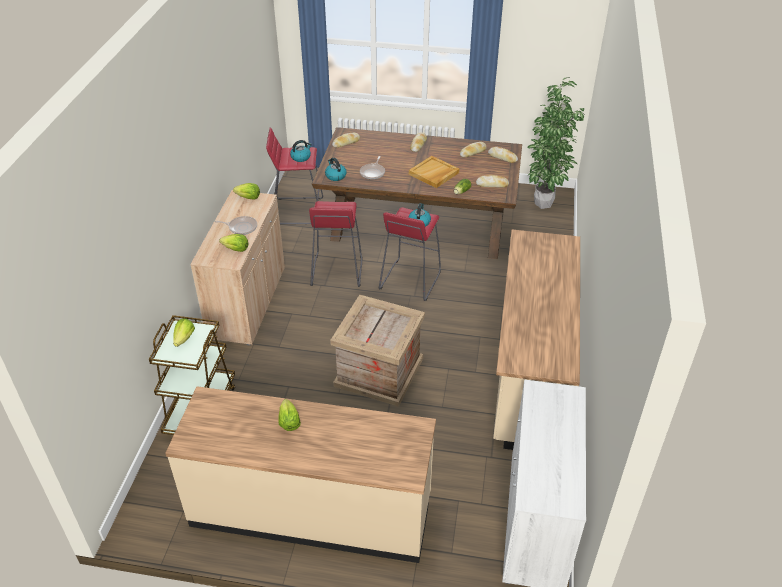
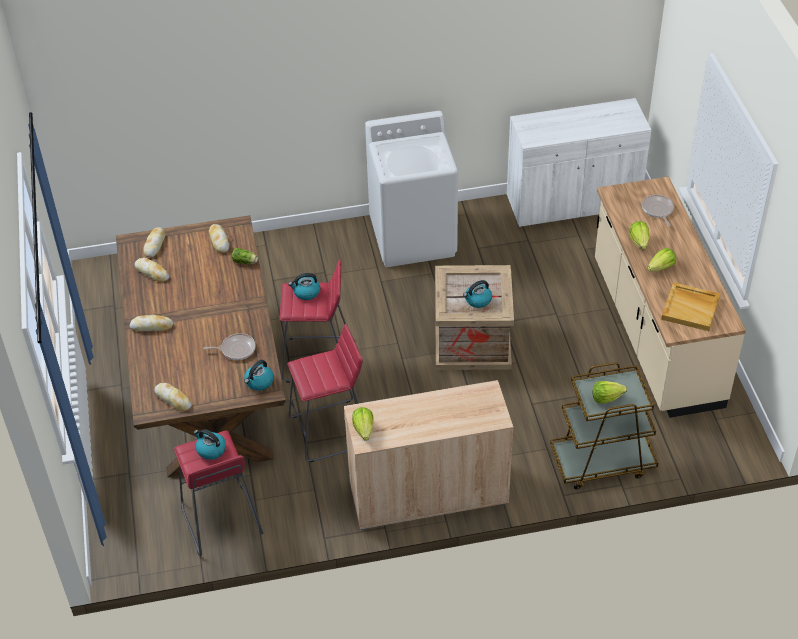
camera: 110 degrees left, 5 degrees up
frying pan [215,216,257,235] -> frying pan moved to [642,195,674,226]
lettuce [219,234,249,252] -> lettuce moved to [629,221,649,249]
beige tray [409,156,459,188] -> beige tray moved to [661,282,720,331]
beige counter [493,229,580,450] -> white washing machine [365,111,458,267]
potted plant [527,77,585,209] -> none
none -> kettle [463,280,492,308]

